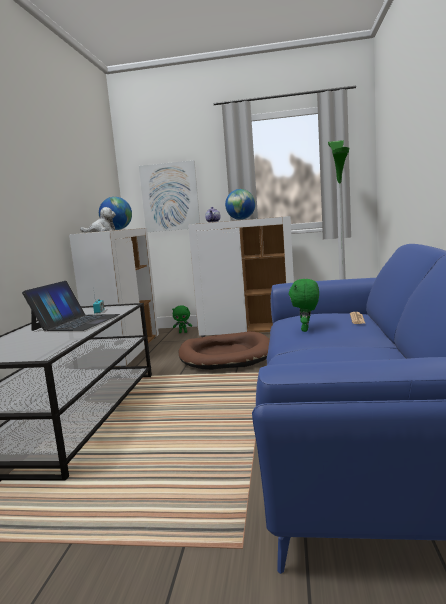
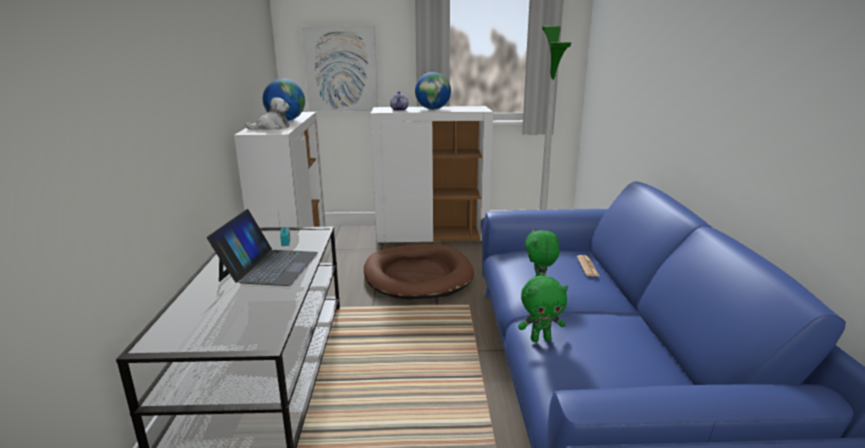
camera: 10 degrees left, 10 degrees up
green plush toy [172,305,192,333] -> green plush toy moved to [518,276,568,342]

